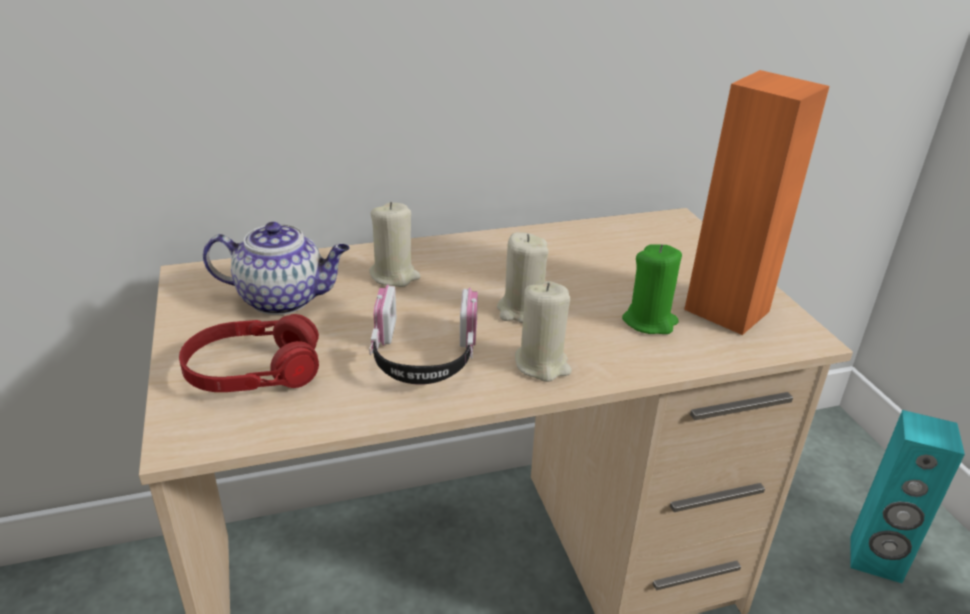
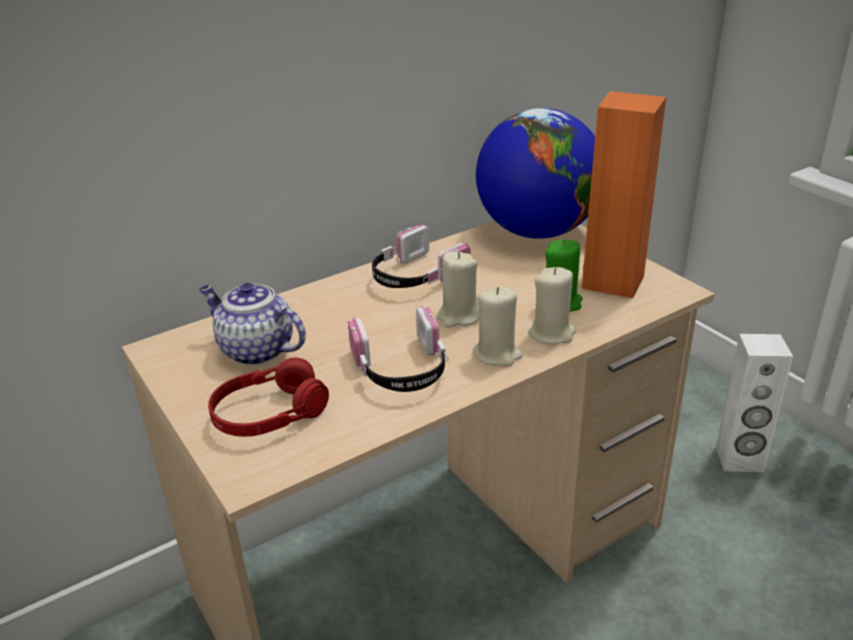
camera: 15 degrees left, 0 degrees up
teapot [203,222,350,315] -> teapot turned 135 degrees counterclockwise [199,283,306,366]
beige candle [369,202,421,287] -> beige candle moved to [528,267,576,344]
turquoise speaker [851,410,965,583] -> white speaker [716,334,793,472]
none -> headphones [372,224,471,288]
none -> globe [476,108,595,239]

